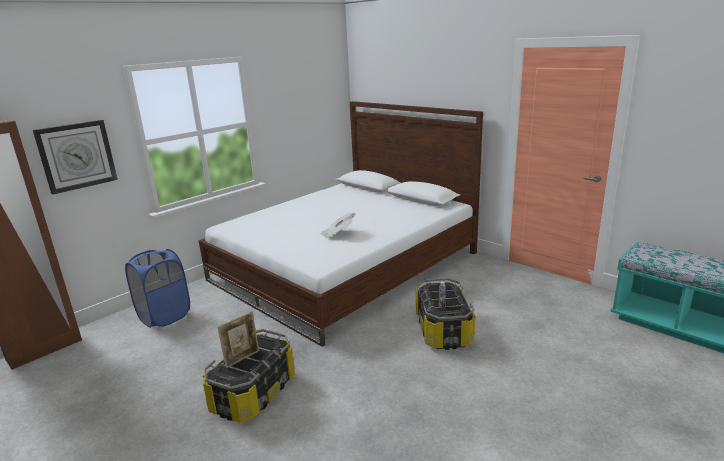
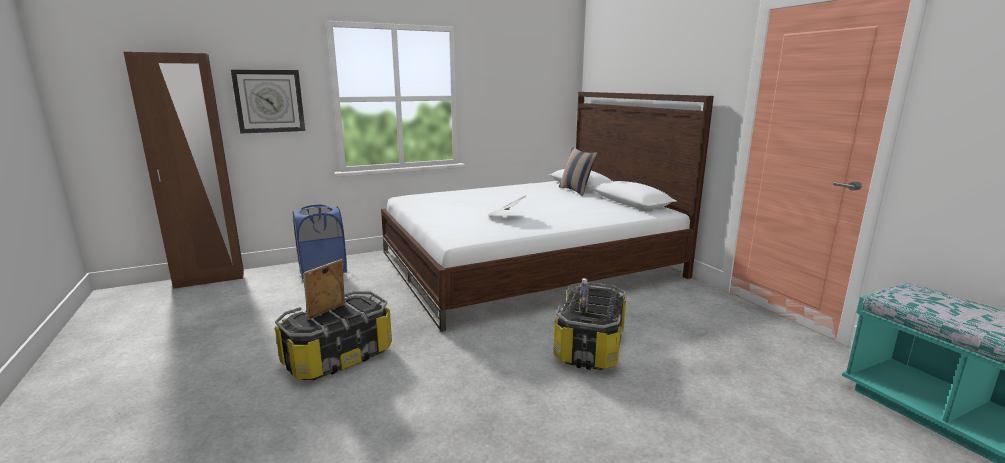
camera: 20 degrees right, 5 degrees down
picture frame [218,311,260,368] -> picture frame turned 150 degrees clockwise [303,259,345,320]
none -> pillow [559,148,597,196]

